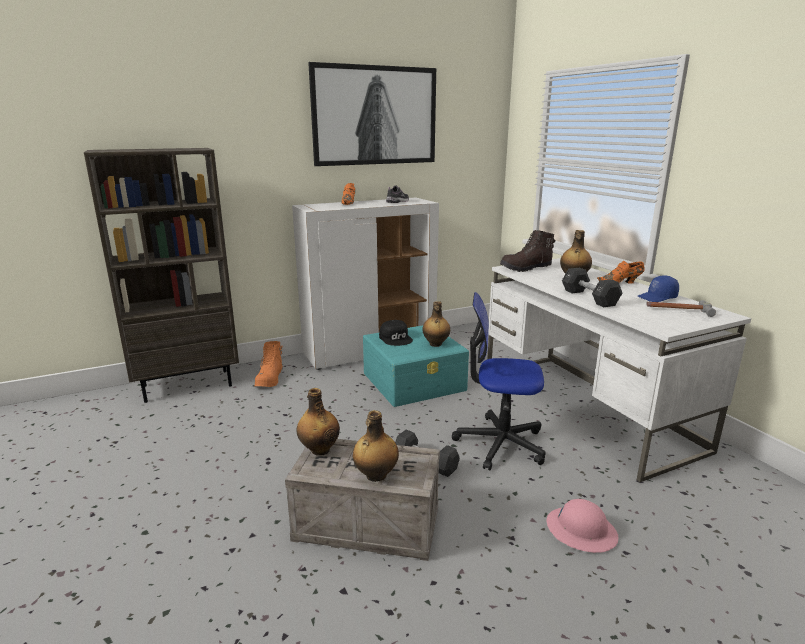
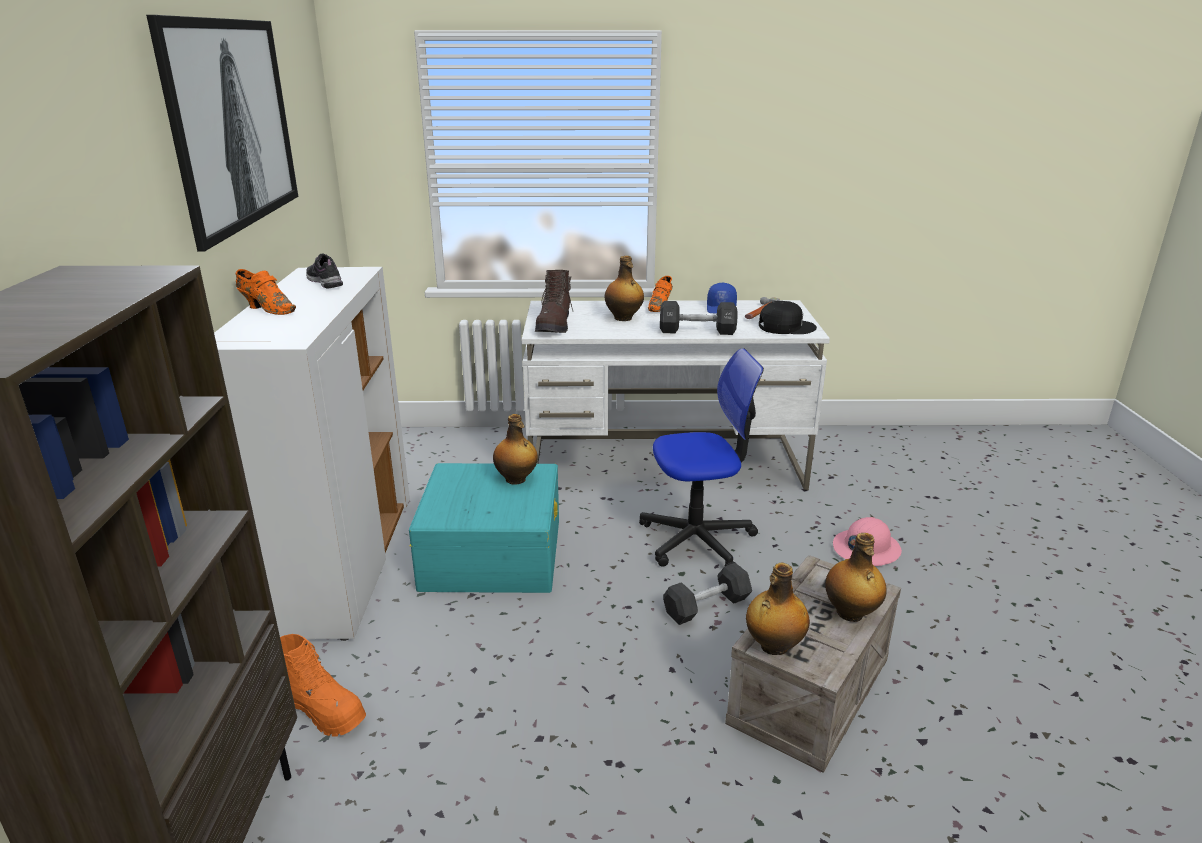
camera: 65 degrees left, 5 degrees up
black cap [379,320,413,346] -> black cap moved to [759,301,817,334]
office chair [452,292,546,471] -> office chair turned 135 degrees counterclockwise [639,348,764,567]

